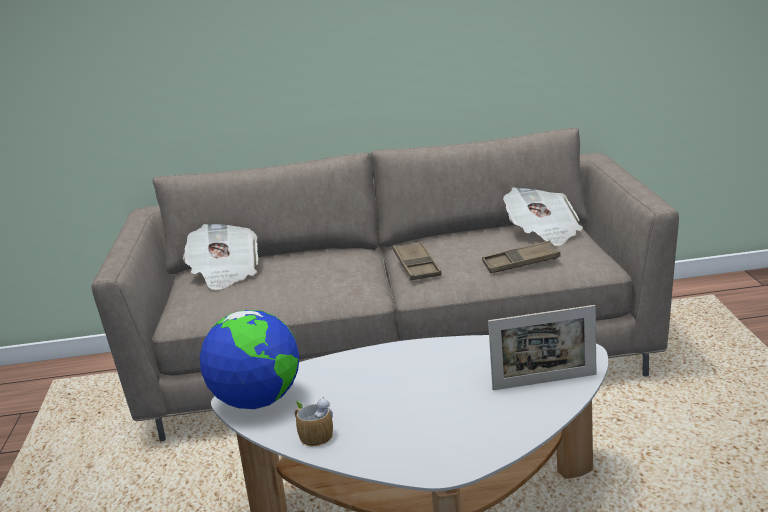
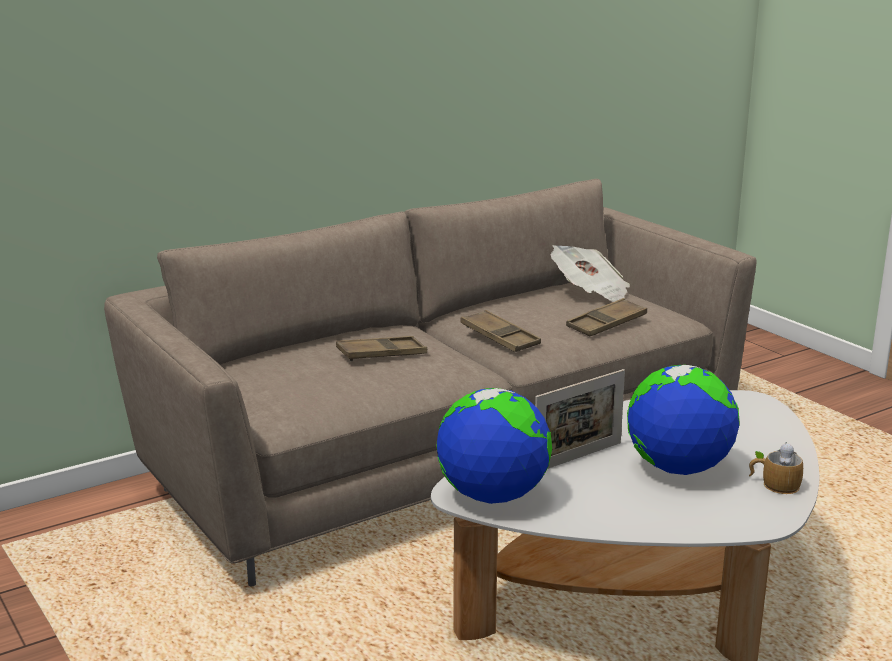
camera: 30 degrees left, 0 degrees up
newspaper [183,224,258,290] -> none
mug [295,397,333,446] -> mug moved to [749,442,803,494]
picture frame [488,305,597,390] -> picture frame moved to [535,369,625,469]
none -> brown tray [336,336,427,361]
none -> globe [627,365,740,475]

